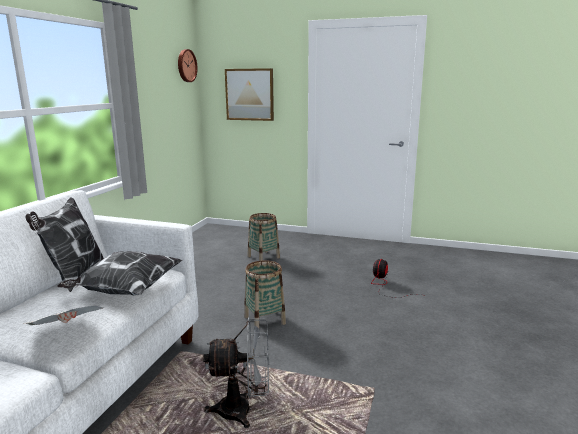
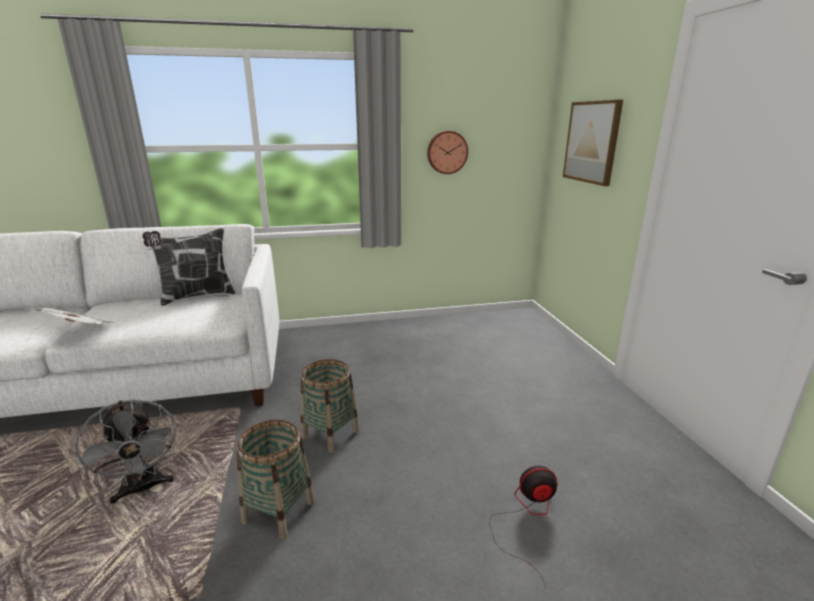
camera: 60 degrees right, 5 degrees up
pillow [57,251,182,296] -> none
wall clock [178,49,198,82] -> wall clock moved to [427,131,468,174]
basket [248,213,280,261] -> basket moved to [236,420,314,540]

